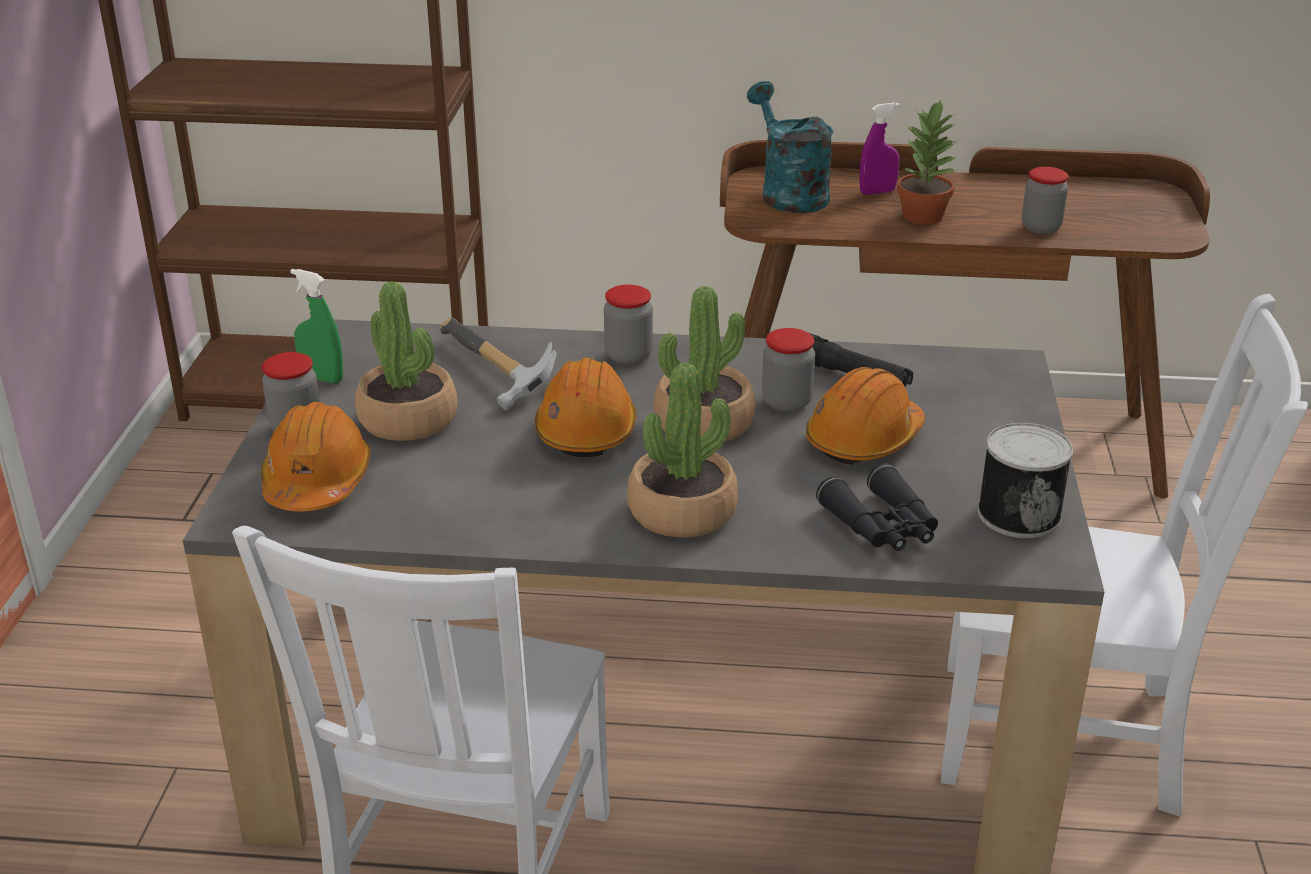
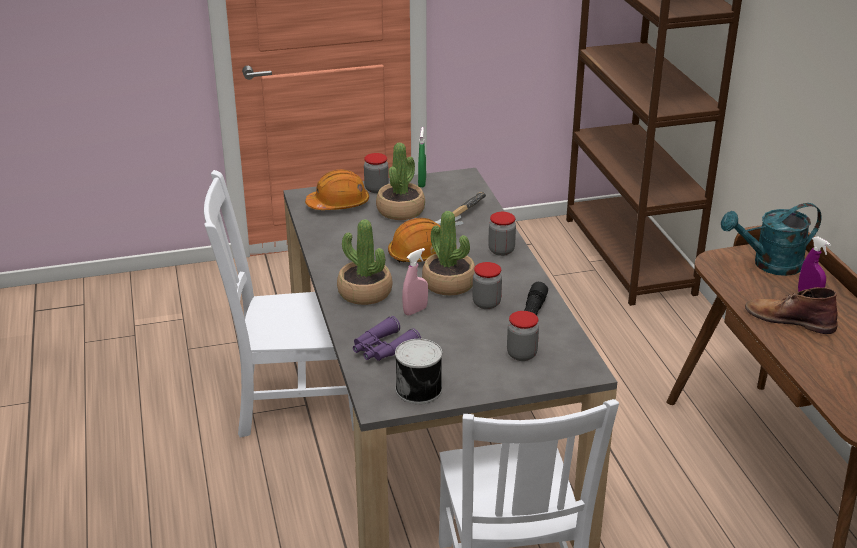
camera: 70 degrees right, 0 degrees up
turquoise watering can [747,81,834,213] -> turquoise watering can turned 150 degrees counterclockwise [721,203,822,276]
orange hard hat [806,367,925,465] -> none
black binoculars [816,464,938,551] -> purple binoculars [353,316,421,361]
potted plant [897,100,958,224] -> brown boot [745,287,838,334]
jar [1022,167,1068,234] -> jar moved to [507,311,539,361]
none -> pink spray bottle [402,248,428,316]

